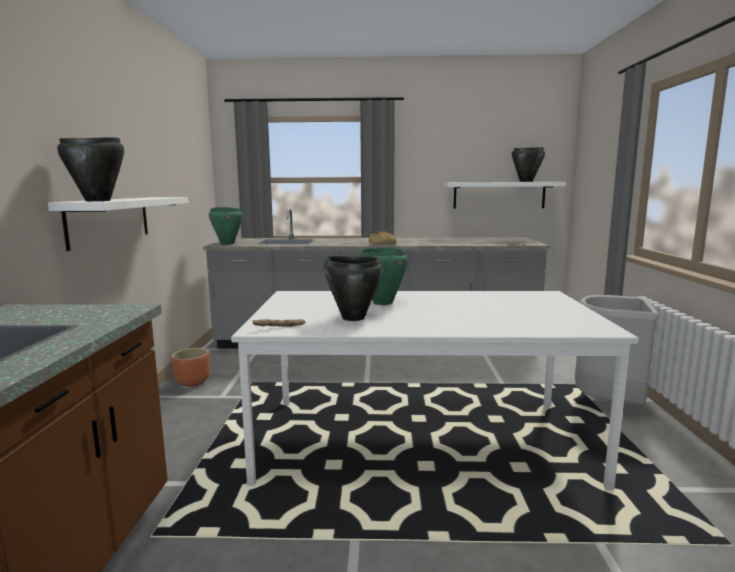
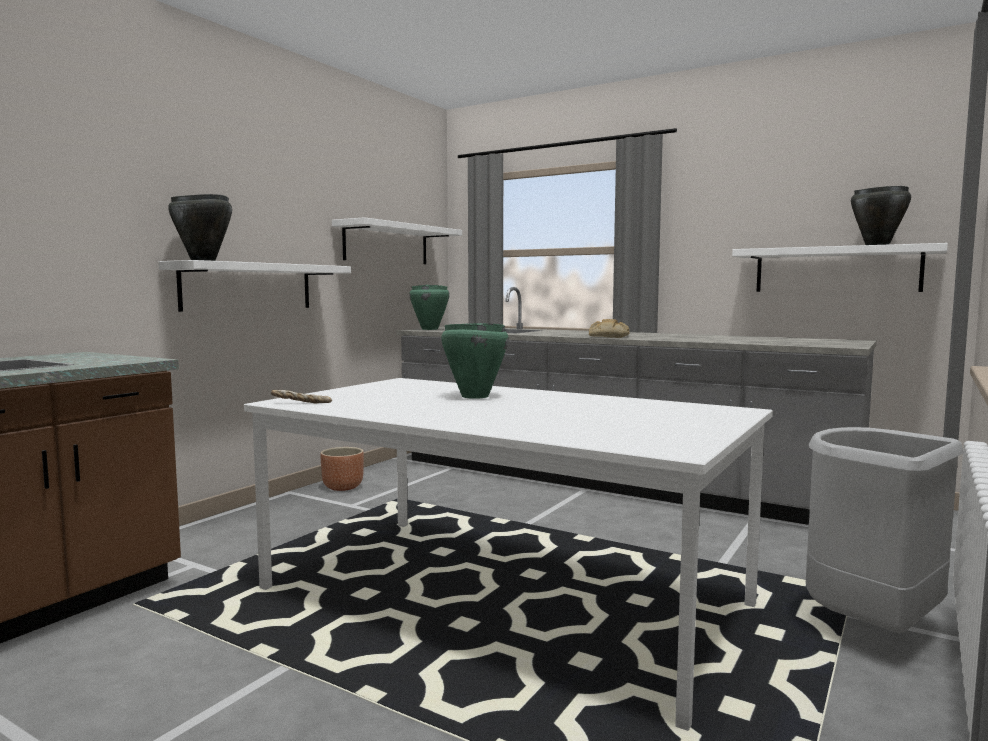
camera: 30 degrees right, 5 degrees down
black cooking pot [324,256,383,321] -> none
none -> white shelf [332,217,462,264]

